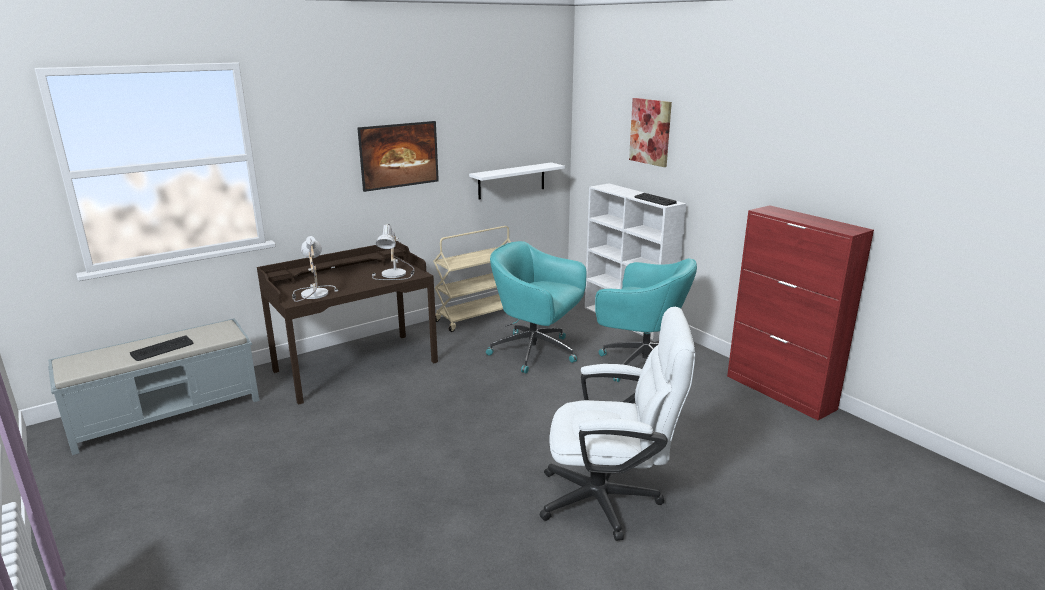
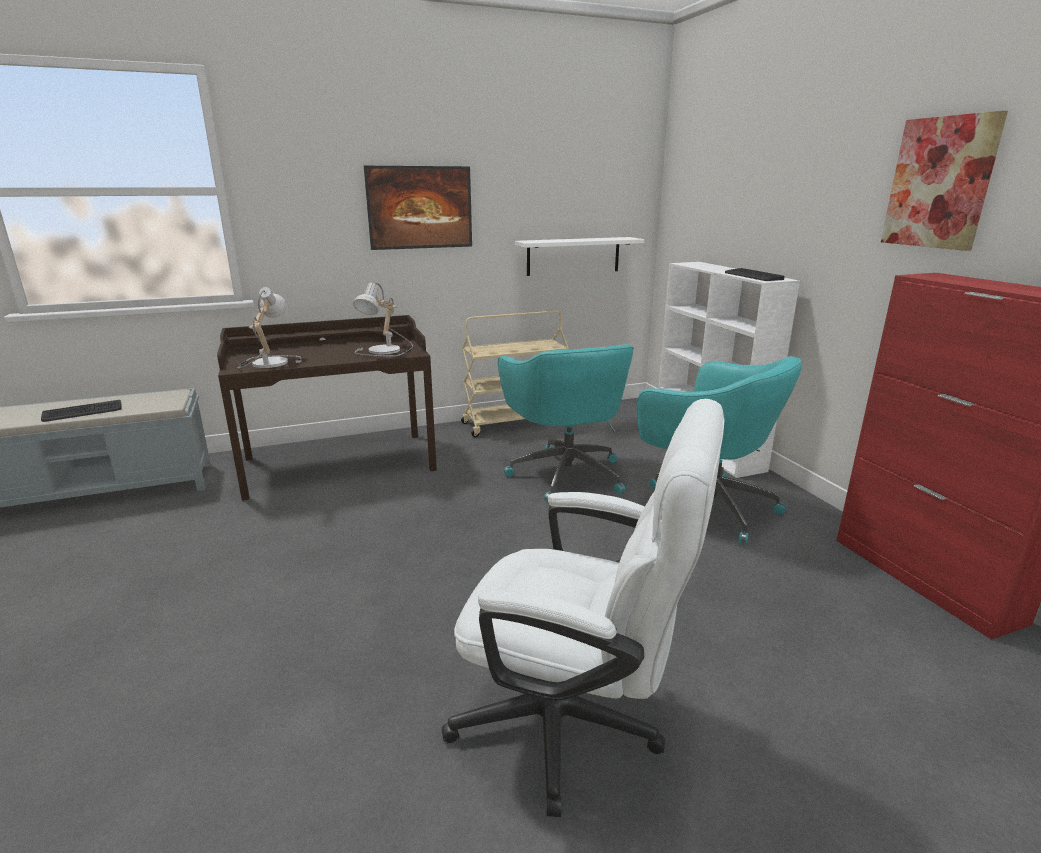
camera: 15 degrees right, 0 degrees up
turquoise office chair [486,241,587,373] -> turquoise office chair turned 150 degrees counterclockwise [498,344,634,502]
picture [629,98,672,167] -> picture moved to [881,111,1008,251]

